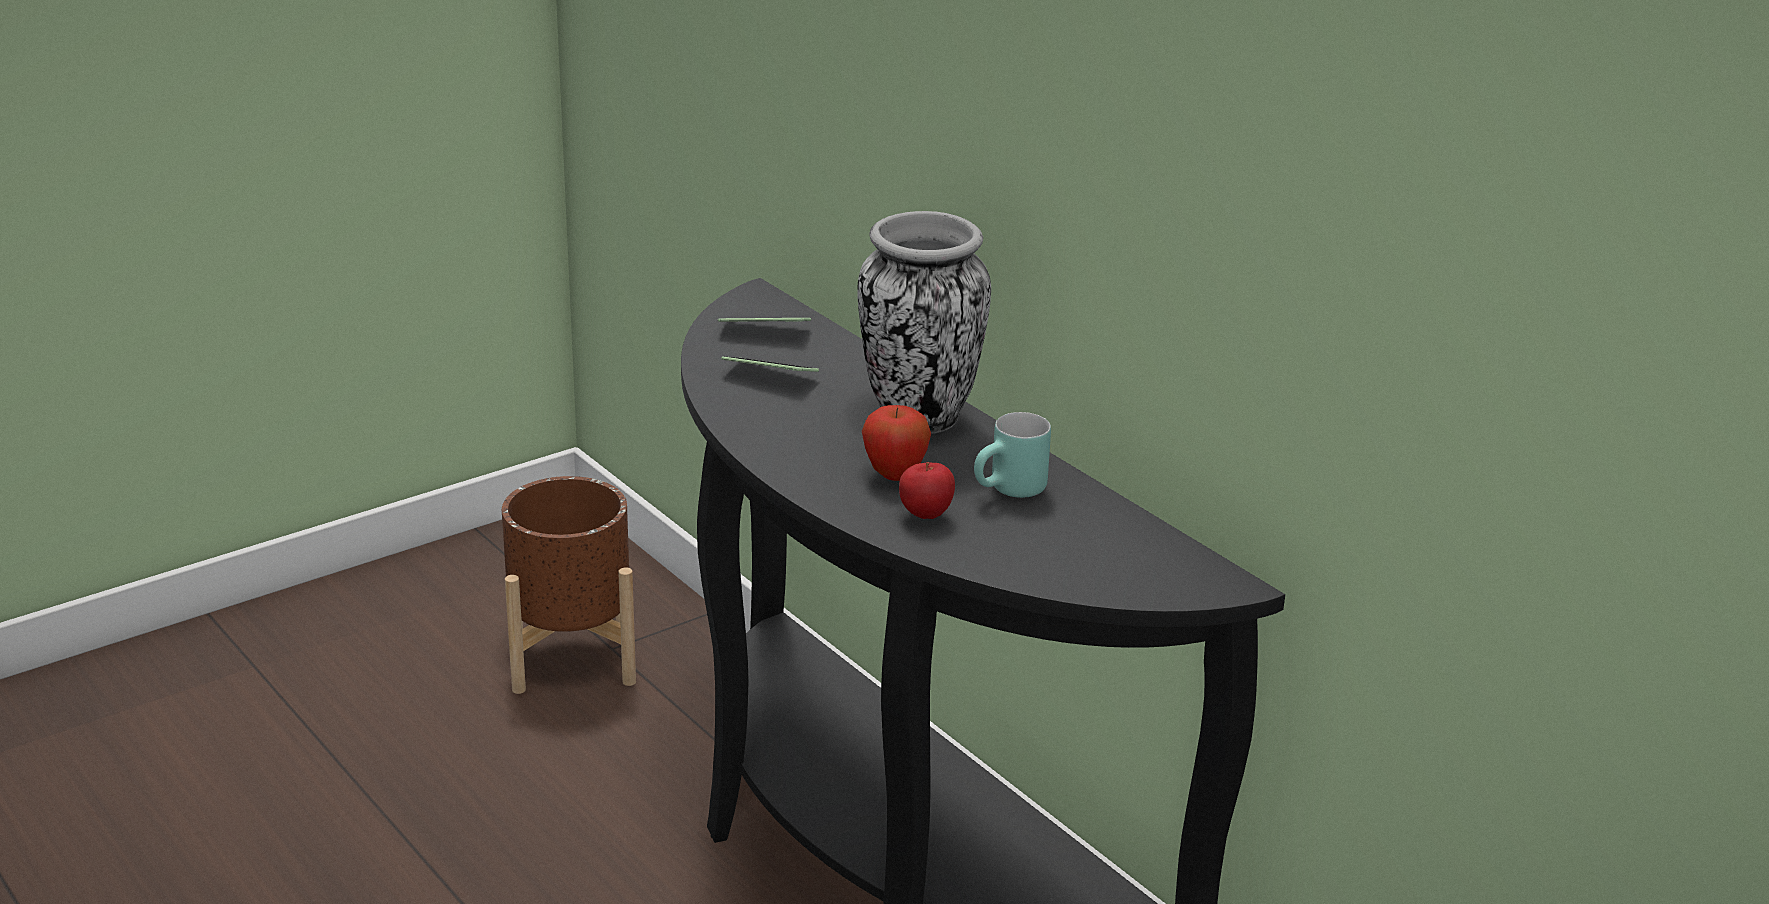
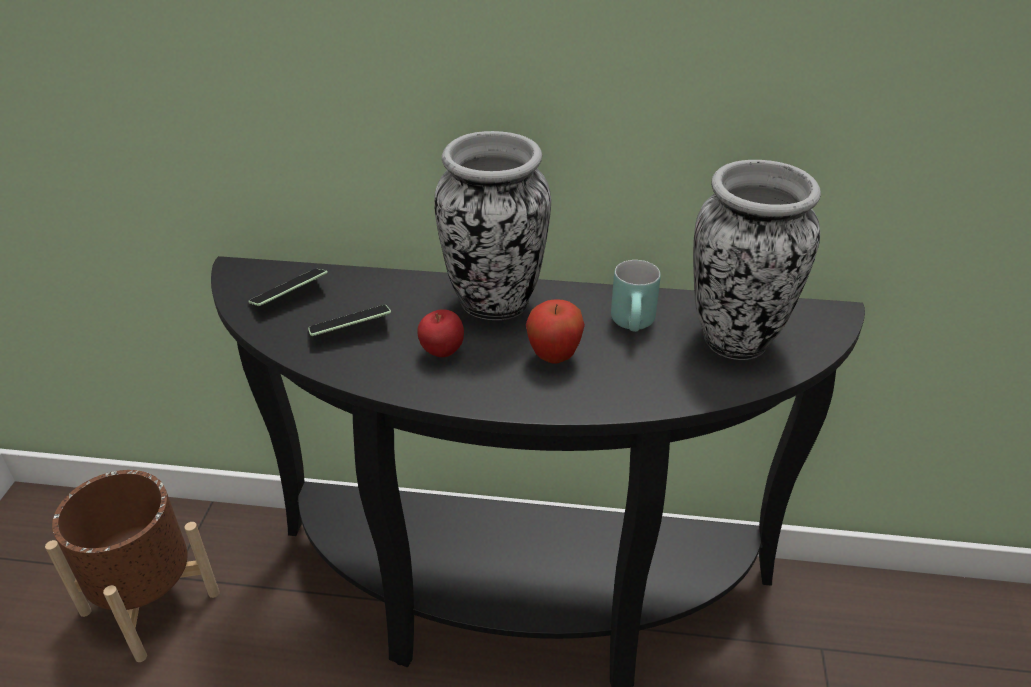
camera: 45 degrees left, 10 degrees up
apple [899,462,955,519] -> apple moved to [417,309,464,357]
none -> vase [693,160,821,360]

